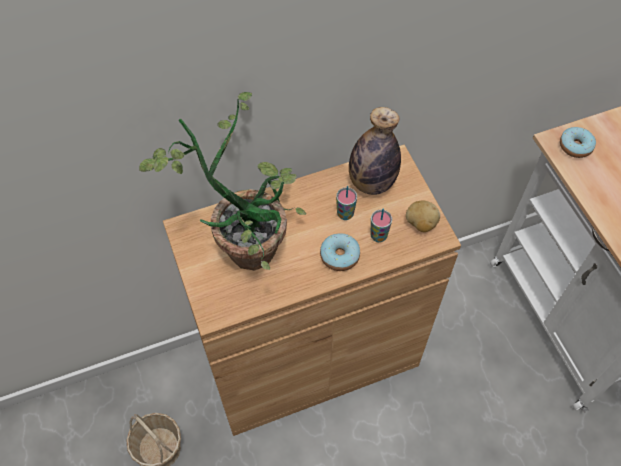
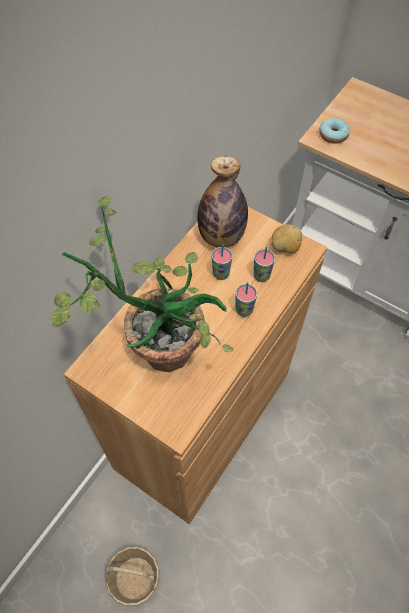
camera: 35 degrees left, 0 degrees up
donut [320,233,360,271] -> cup [235,282,257,317]

